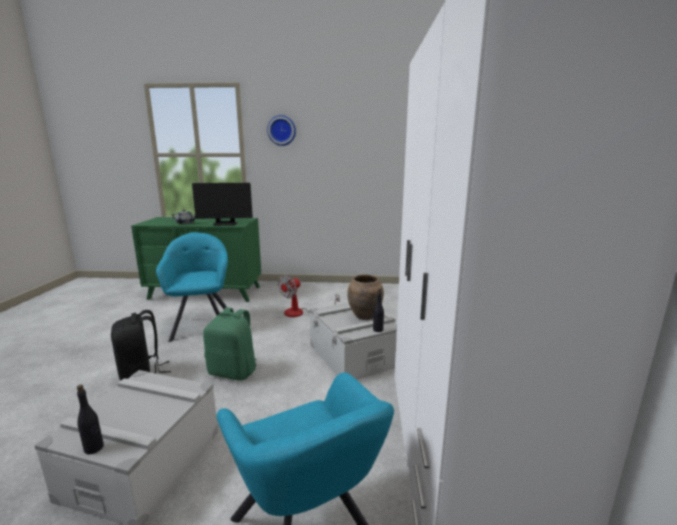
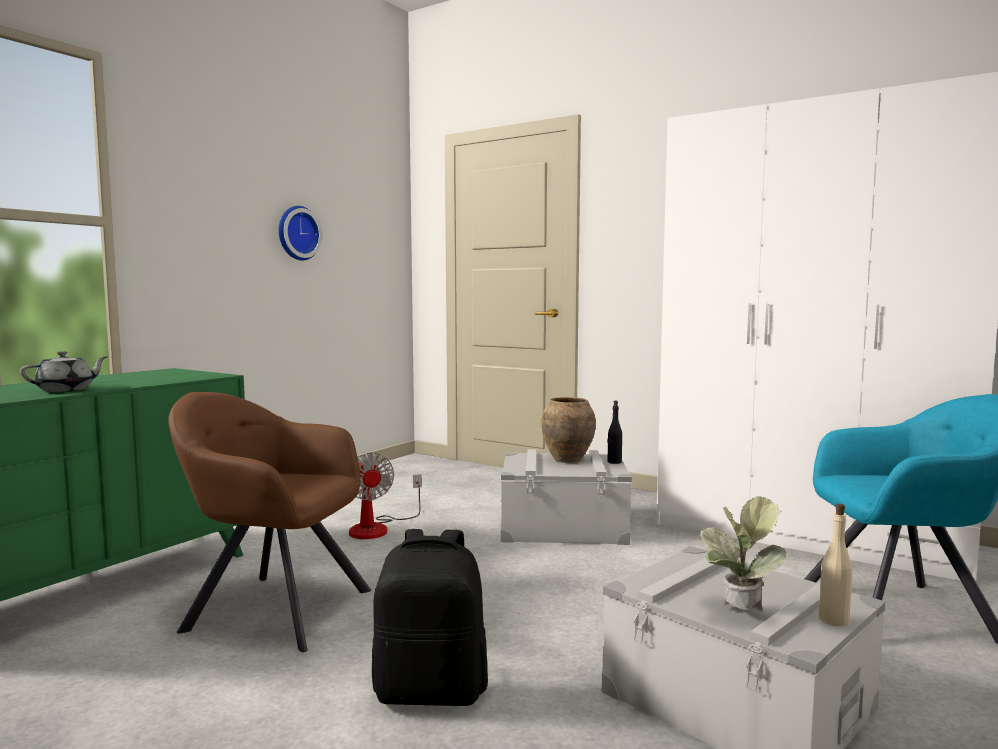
camera: 60 degrees left, 10 degrees down
black bottle [77,385,104,455] -> beige bottle [819,503,852,626]
turquoise armchair [156,232,228,342] -> brown armchair [168,392,371,652]
monitor [192,183,253,226] -> none
green backpack [203,307,256,381] -> none
wall clock [267,115,296,146] -> wall clock moved to [278,206,323,260]
none -> potted plant [701,496,786,612]

